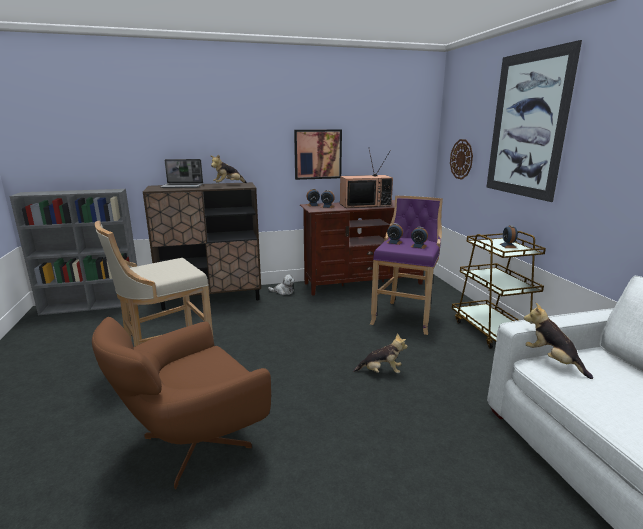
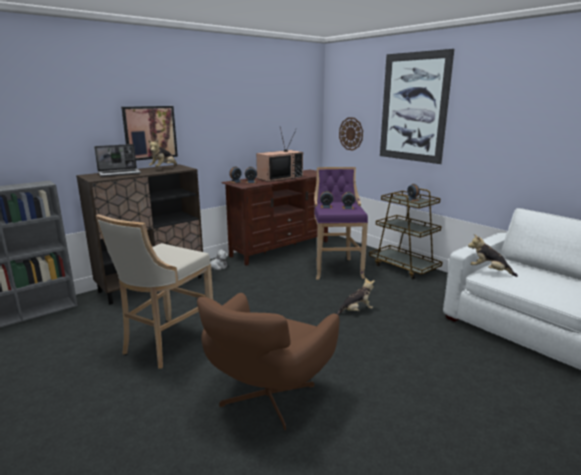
camera: 25 degrees left, 0 degrees up
picture [294,130,342,180] -> picture moved to [121,106,178,160]

